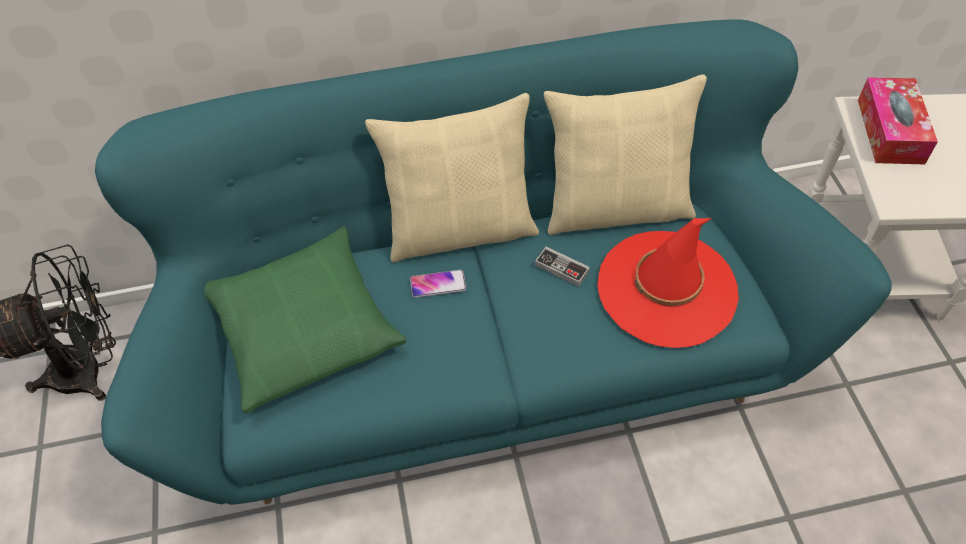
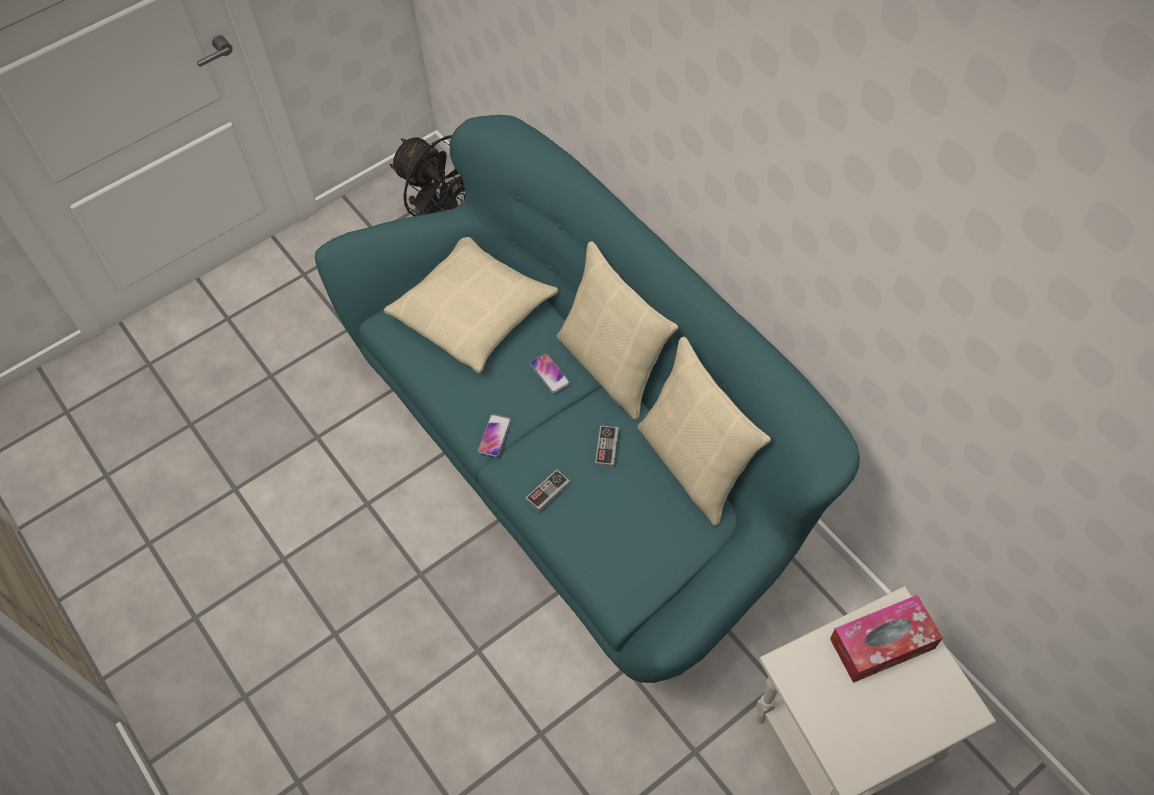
camera: 65 degrees right, 5 degrees up
green pillow [204,226,406,414] -> beige pillow [384,237,558,373]
red hat [597,218,739,348] -> none
none -> phone [478,414,511,457]
none -> game controller [526,469,570,512]

